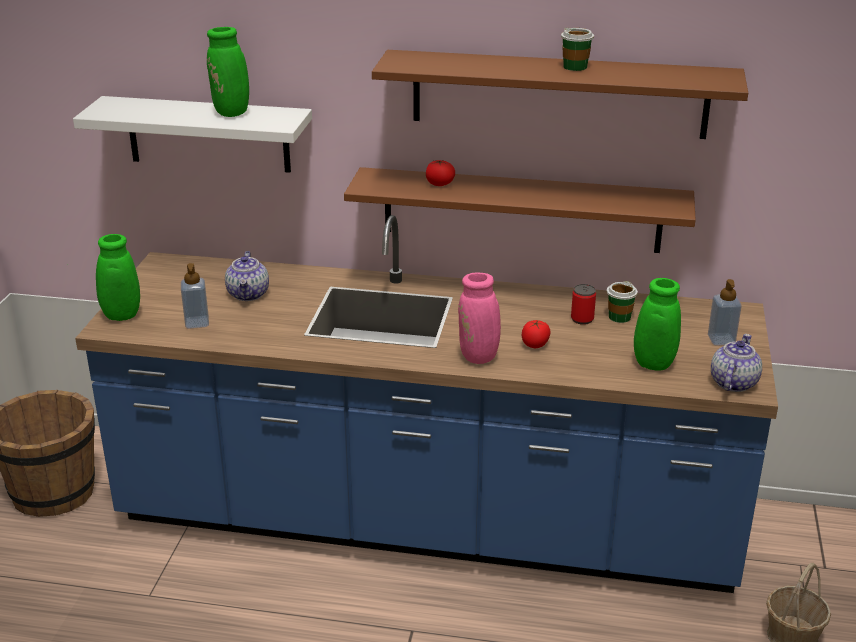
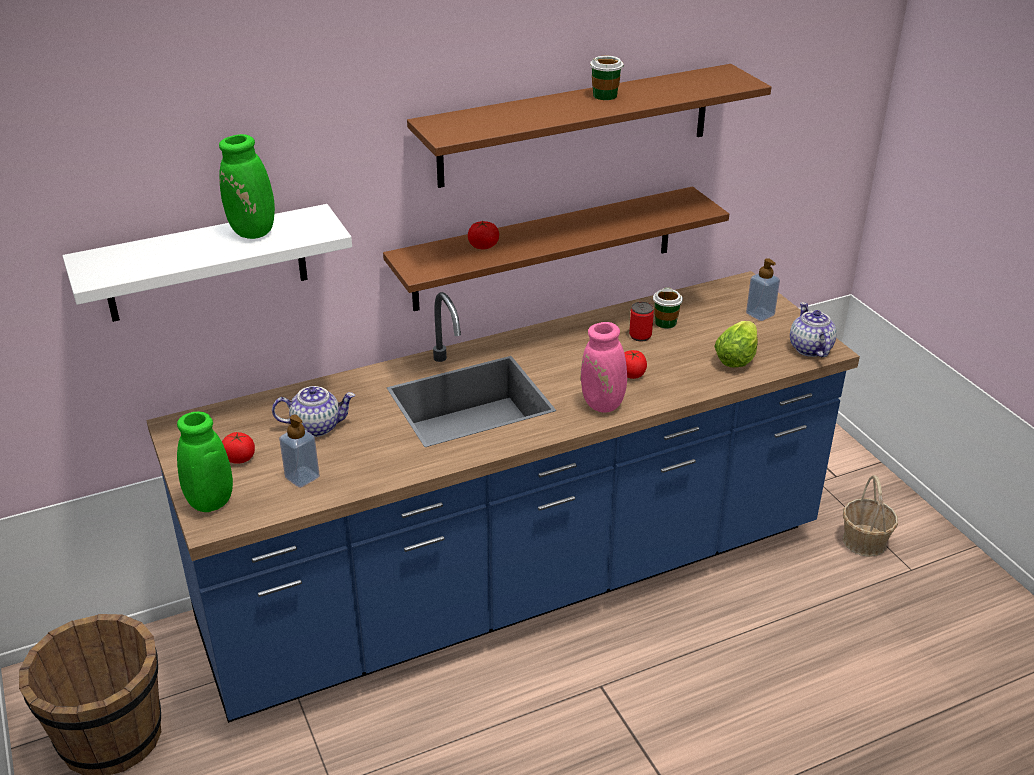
camera: 35 degrees left, 5 degrees up
teapot [225,251,269,301] -> teapot turned 60 degrees counterclockwise [272,386,355,437]
green vase [614,278,681,371] -> lettuce [714,321,758,368]
none -> tomato [222,432,255,464]

